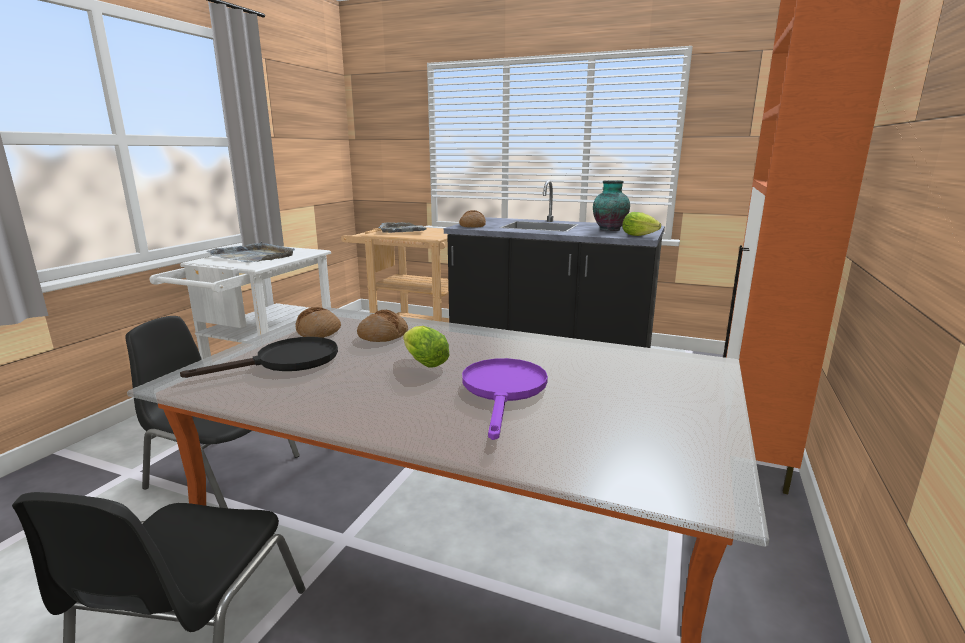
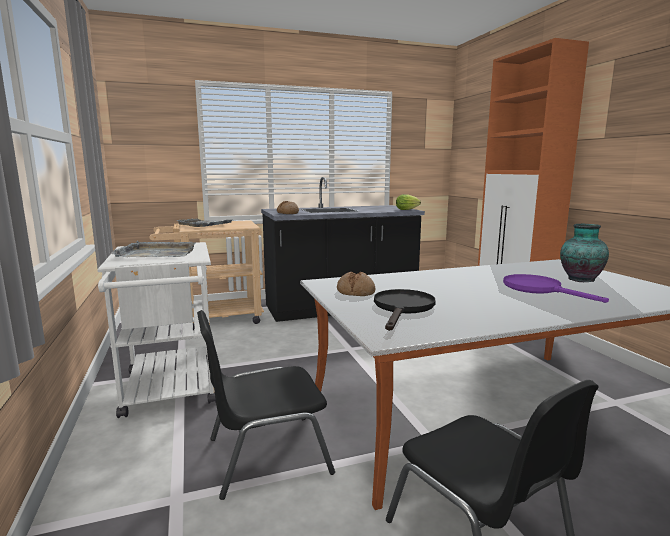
camera: 40 degrees left, 5 degrees down
bread [357,309,408,342] -> none
lettuce [403,326,450,367] -> none
vase [593,180,630,231] -> vase moved to [560,224,609,282]

